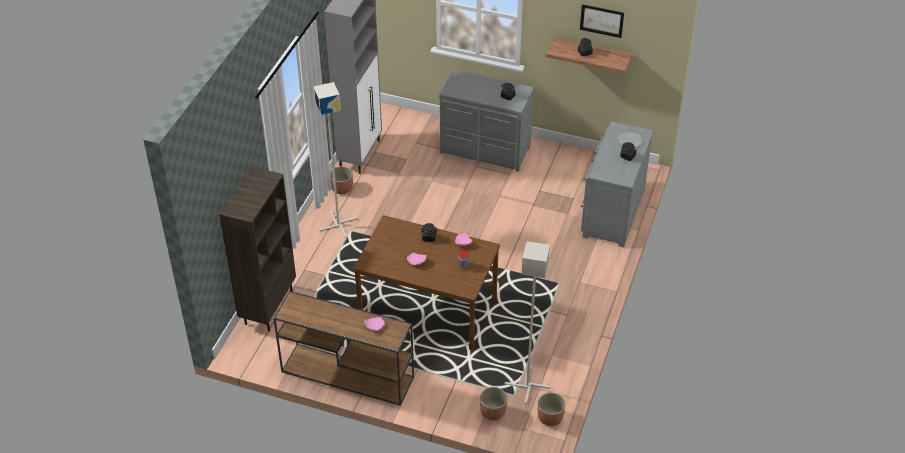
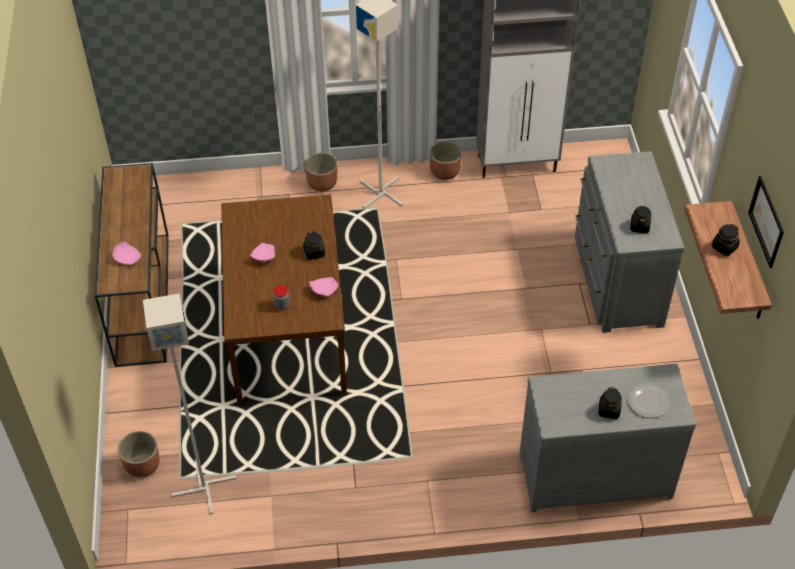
camera: 65 degrees right, 5 degrees up
brown bookcase [219,167,296,331] -> none
planter [538,393,566,426] -> planter moved to [305,152,337,192]

